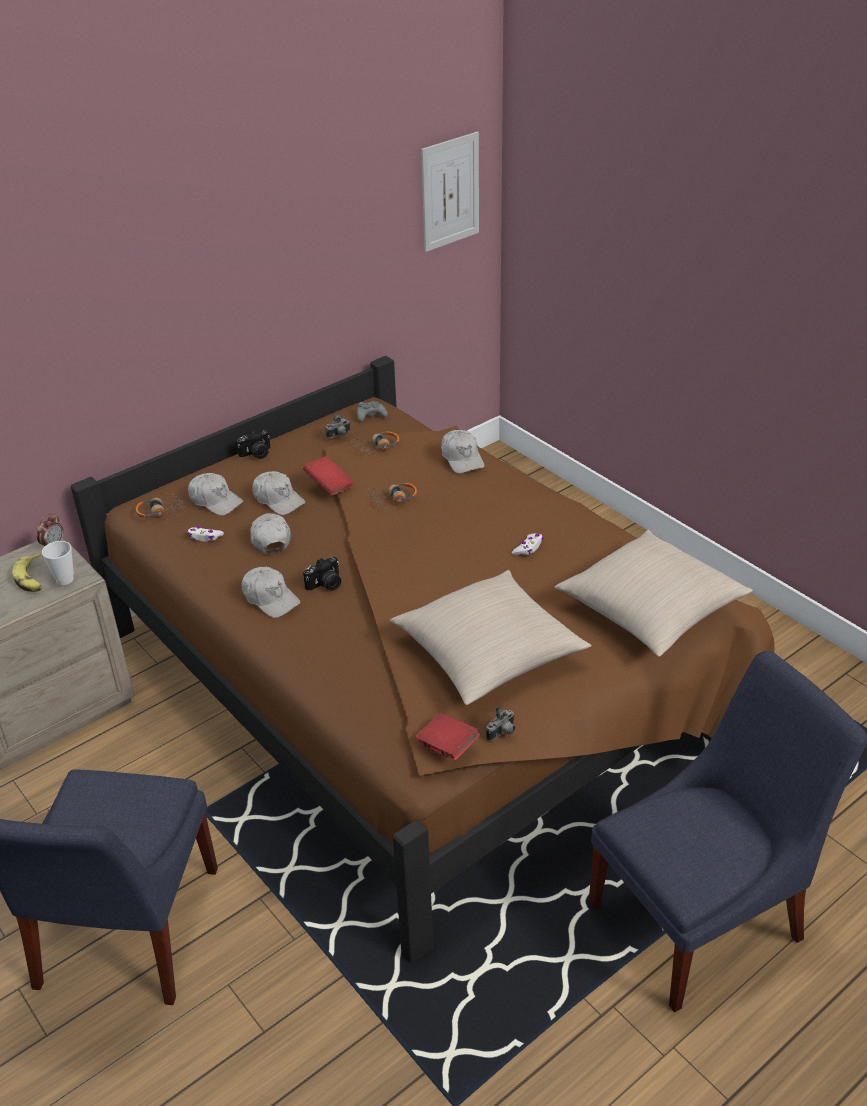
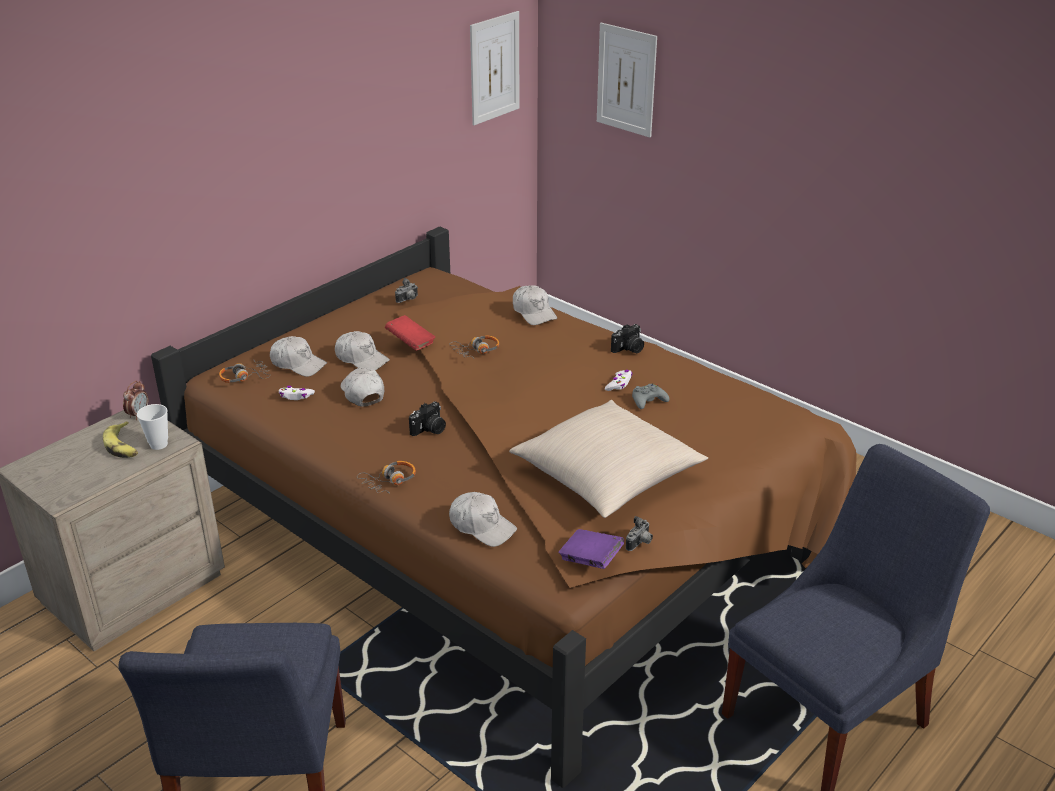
camera: 10 degrees left, 5 degrees down
camera [236,430,271,459] -> camera moved to [611,324,644,353]
white cap [241,567,300,618] -> white cap moved to [449,492,517,547]
headphones [351,431,399,456] -> headphones moved to [357,461,416,494]
grey game controller [357,401,388,422] -> grey game controller moved to [632,383,669,409]
red book [415,713,480,761] -> purple book [558,529,624,569]
beige pillow [555,530,753,657] -> none
none -> picture [597,23,657,138]

